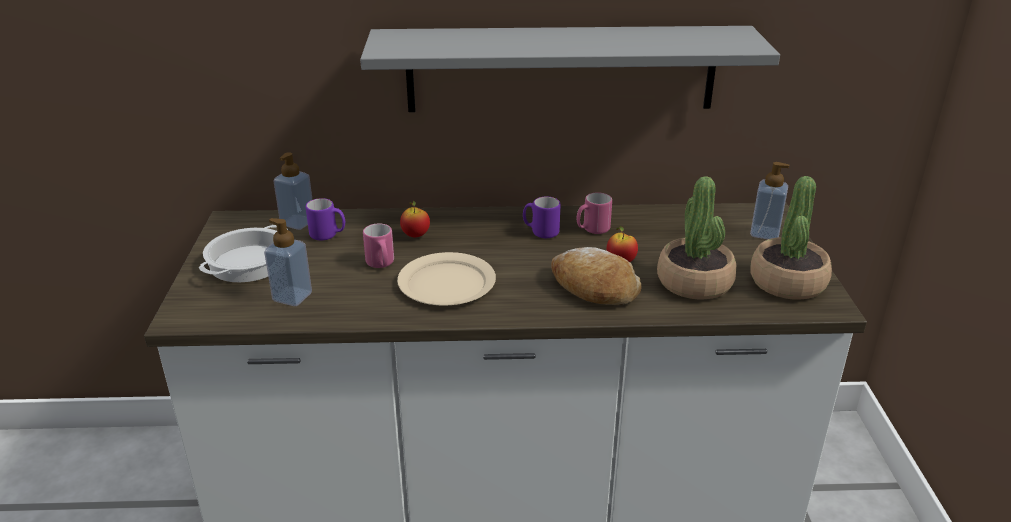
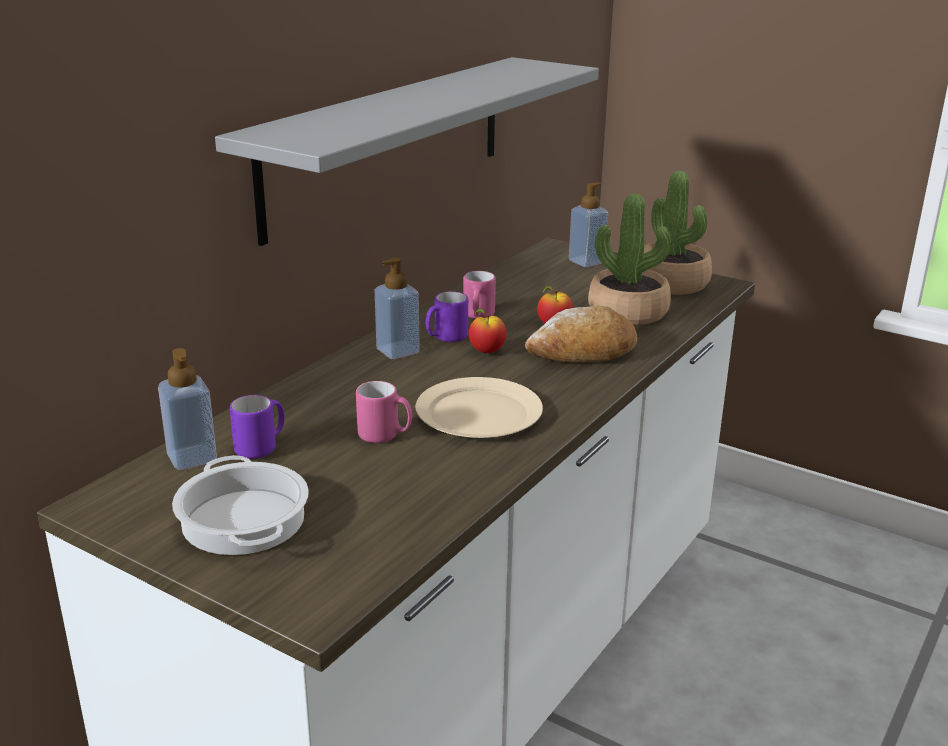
camera: 55 degrees left, 5 degrees down
soap dispenser [264,218,312,306] -> soap dispenser moved to [375,258,420,359]
apple [400,201,430,237] -> apple moved to [469,309,507,353]

